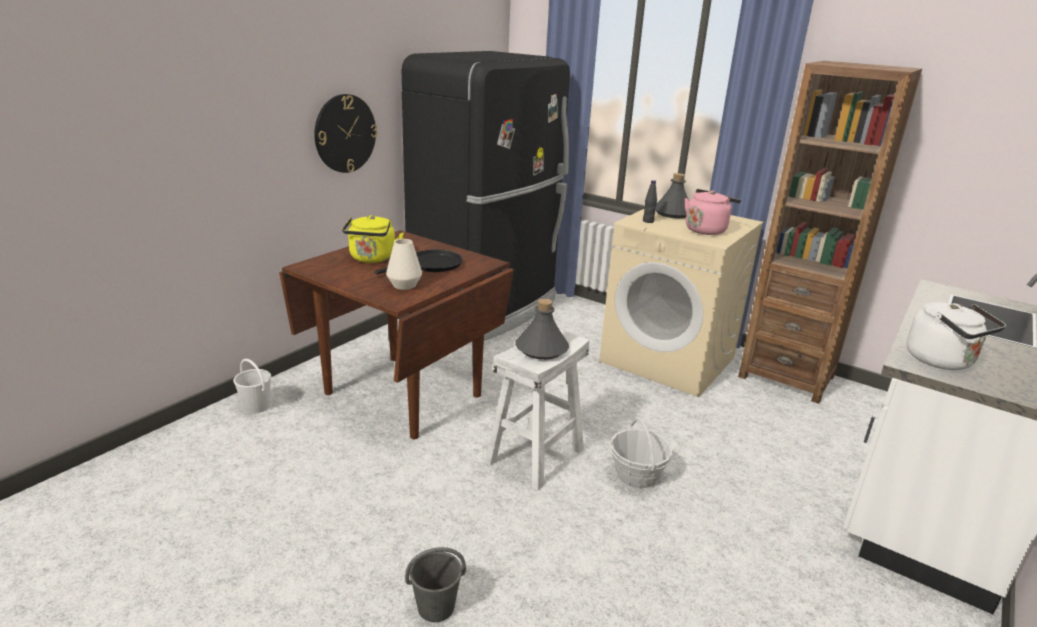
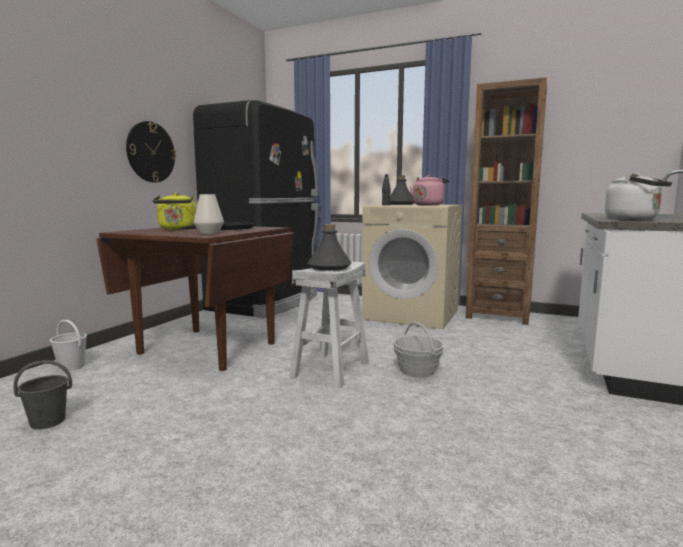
camera: 10 degrees left, 15 degrees down
grey bucket [405,547,466,622] -> grey bucket moved to [14,360,72,429]

